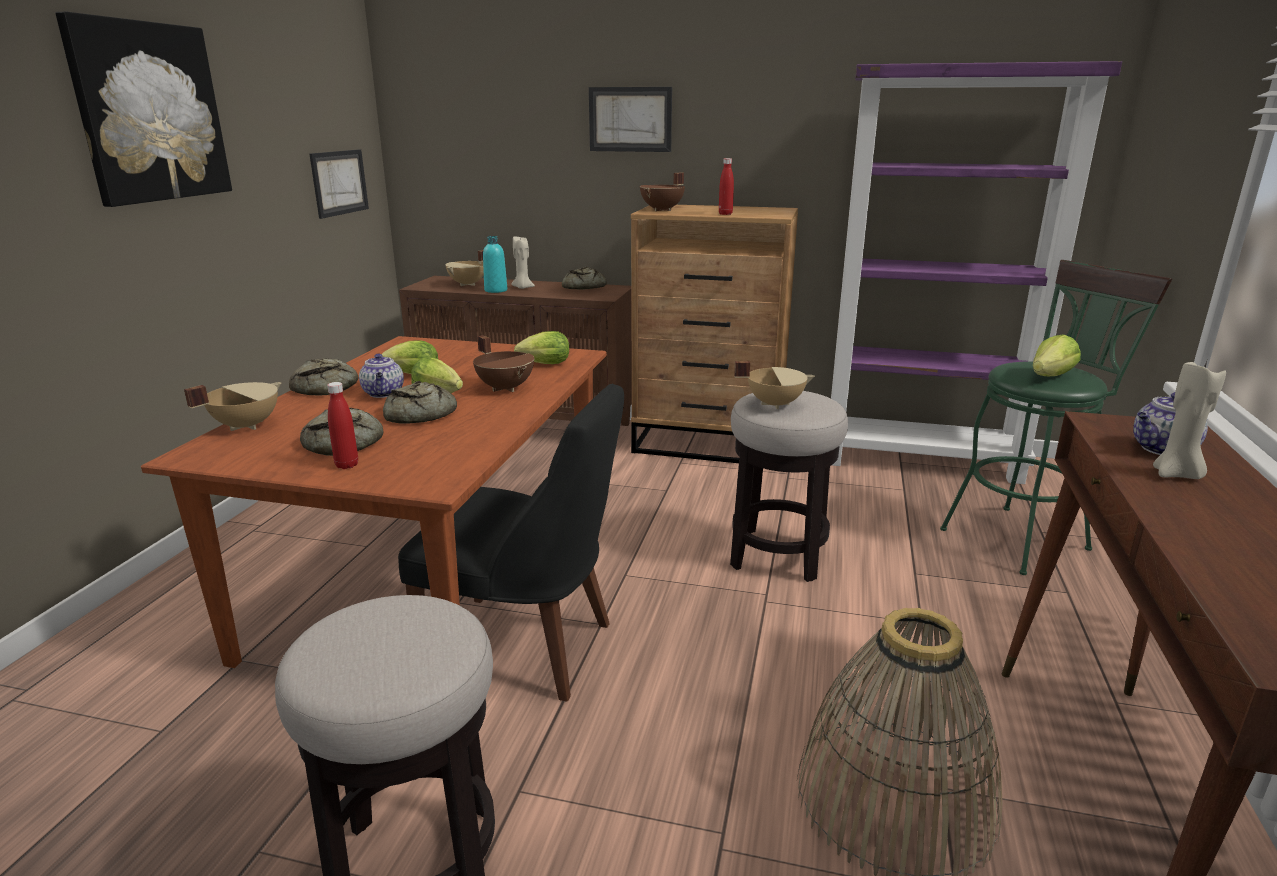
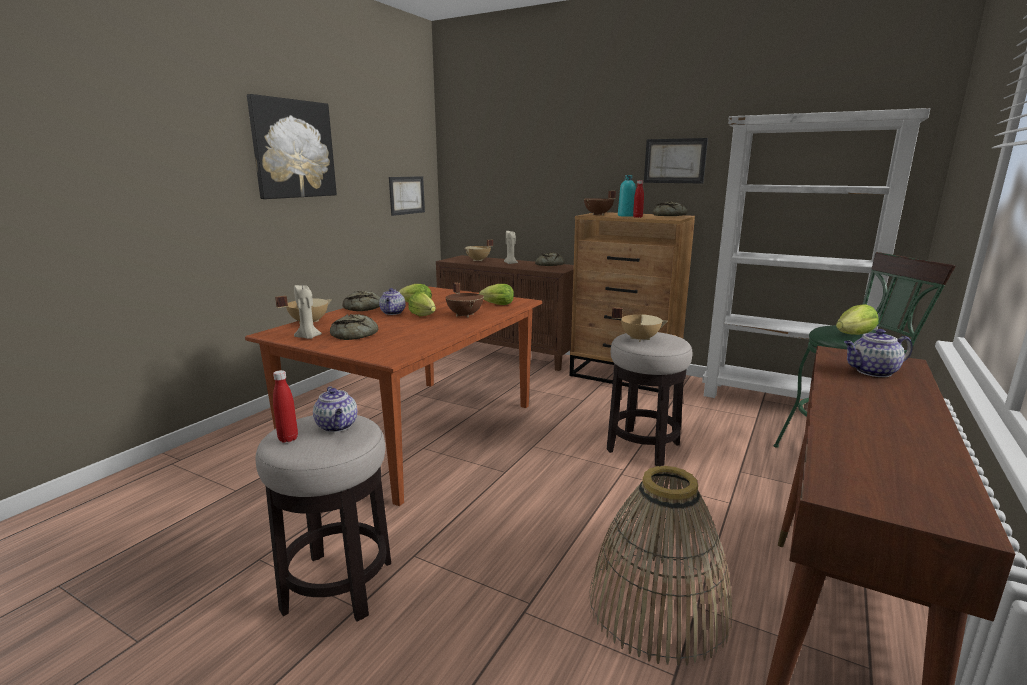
camera: 15 degrees right, 5 degrees down
red bottle [327,382,358,469] -> red bottle moved to [273,370,298,443]
bread [383,381,457,424] -> bread moved to [653,201,688,216]
black chair [398,384,624,701] -> none
turquoise bottle [483,236,507,293] -> turquoise bottle moved to [618,175,636,217]
picture [589,87,672,152] -> picture moved to [644,138,708,183]
purple bookcase [831,61,1122,484] -> white bookcase [702,108,930,399]
beige candle [1153,361,1226,479] -> beige candle moved to [294,284,322,339]
none -> teapot [313,386,357,432]

